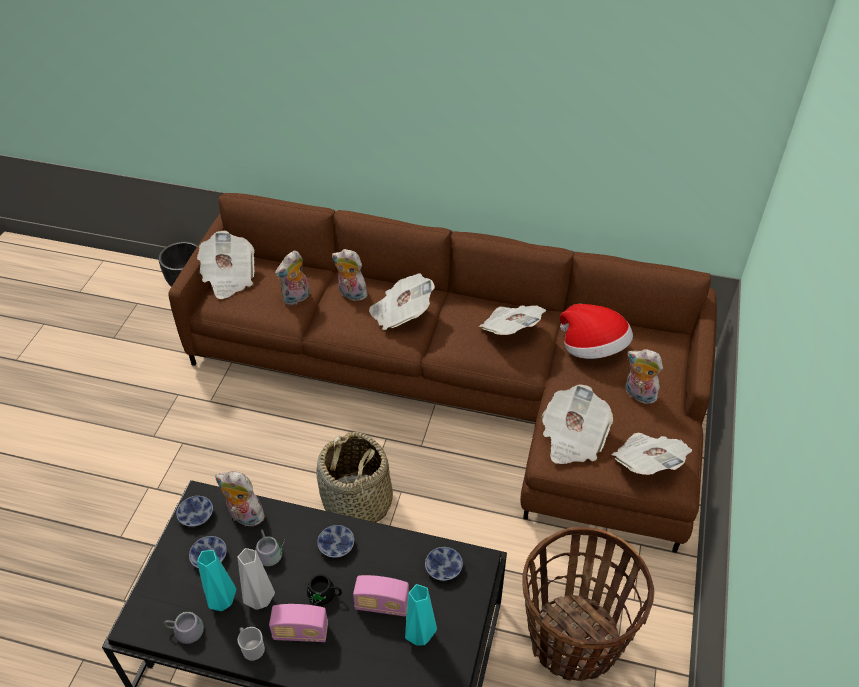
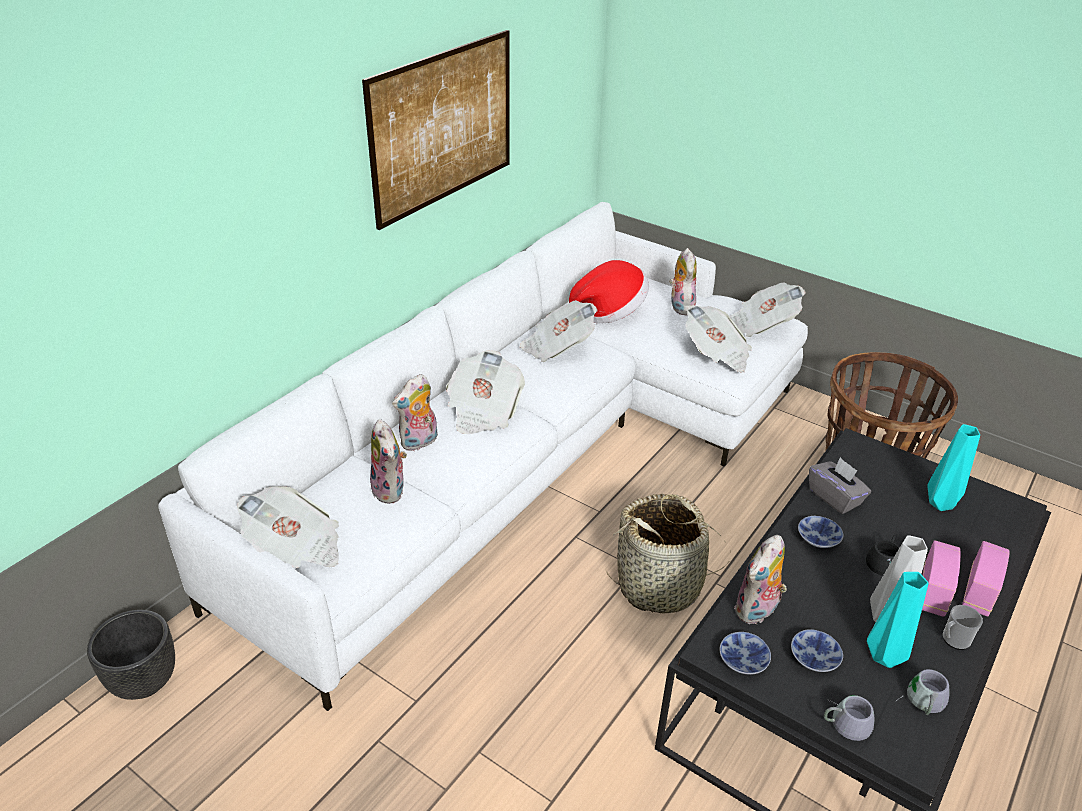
camera: 70 degrees left, 10 degrees down
brown sofa [168,193,717,553] -> white sofa [158,202,808,711]
grey mug [255,529,285,566] -> grey mug moved to [824,695,875,741]
radio [353,575,409,616] -> radio moved to [962,541,1010,616]
bowl [425,547,463,581] -> none
plush toy [626,349,663,405] -> plush toy turned 120 degrees clockwise [669,248,697,316]
none -> picture [362,30,510,230]
none -> grey tissue box [809,457,871,514]

